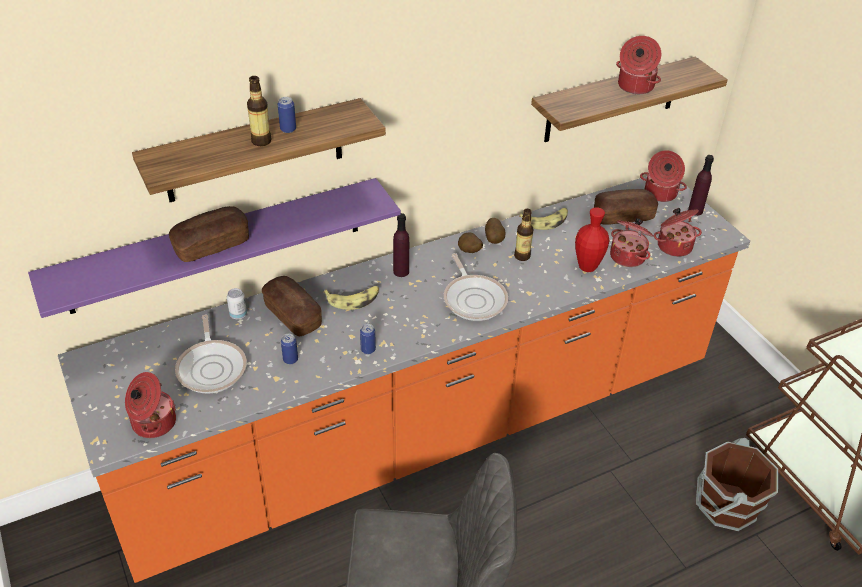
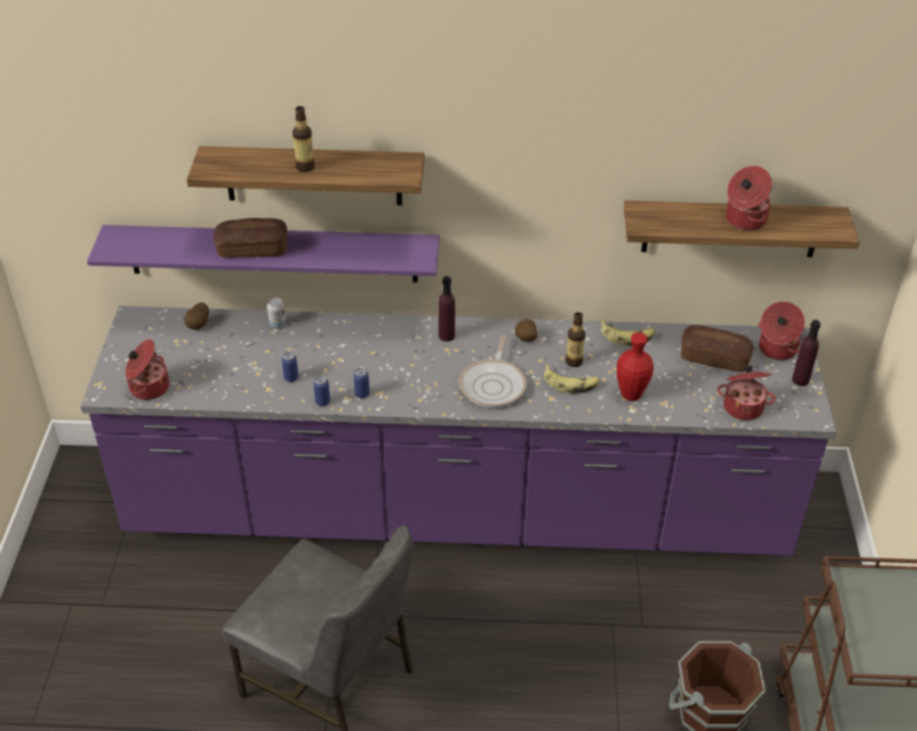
camera: 30 degrees right, 0 degrees up
orange counter [58,176,750,583] -> purple counter [80,306,836,556]
frying pan [175,315,247,394] -> none
bread [262,276,322,337] -> none
can [278,97,296,133] -> can moved to [313,376,330,407]
banana [324,286,379,310] -> banana moved to [544,364,600,394]
potato [485,218,505,244] -> potato moved to [184,302,209,330]
cooking pot [610,218,654,267] -> none

